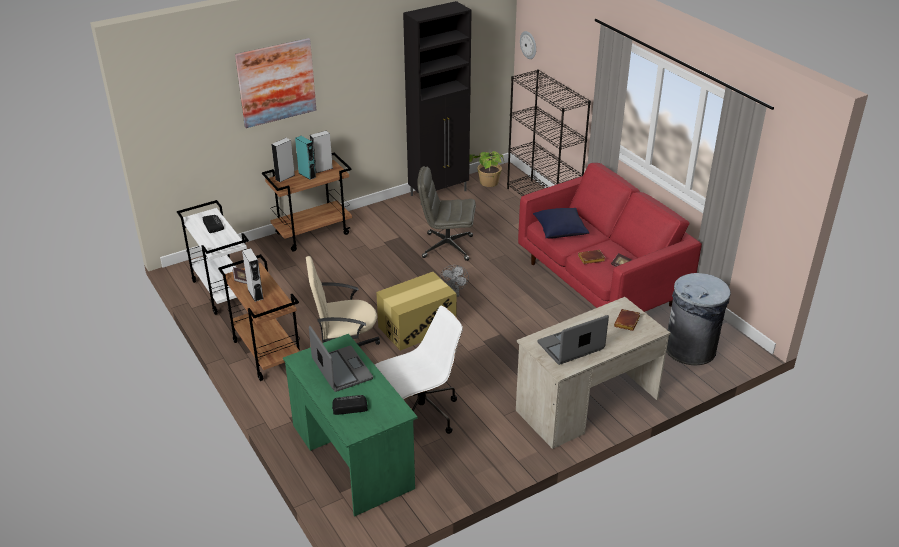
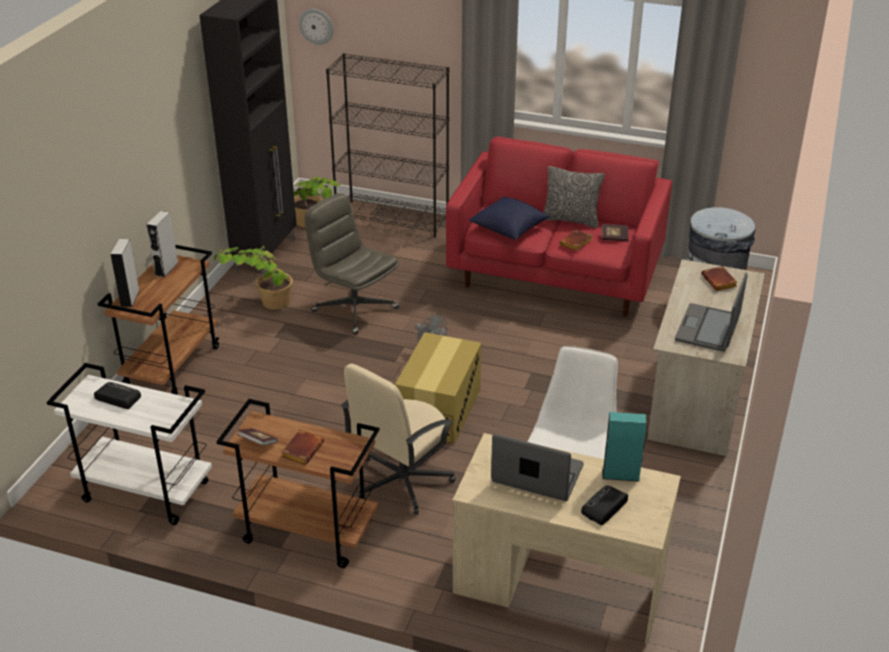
camera: 40 degrees left, 0 degrees up
picture [235,38,316,128] -> none
grey speaker [242,248,263,302] -> brown book [281,429,324,465]
green desk [283,334,418,516] -> beige desk [452,433,681,644]
turquoise speaker [295,136,316,180] -> turquoise speaker moved to [602,412,647,482]
grey office chair [417,166,476,261] -> grey office chair turned 75 degrees clockwise [305,193,399,335]
none -> potted plant [214,245,293,310]
none -> pillow [543,166,605,228]

